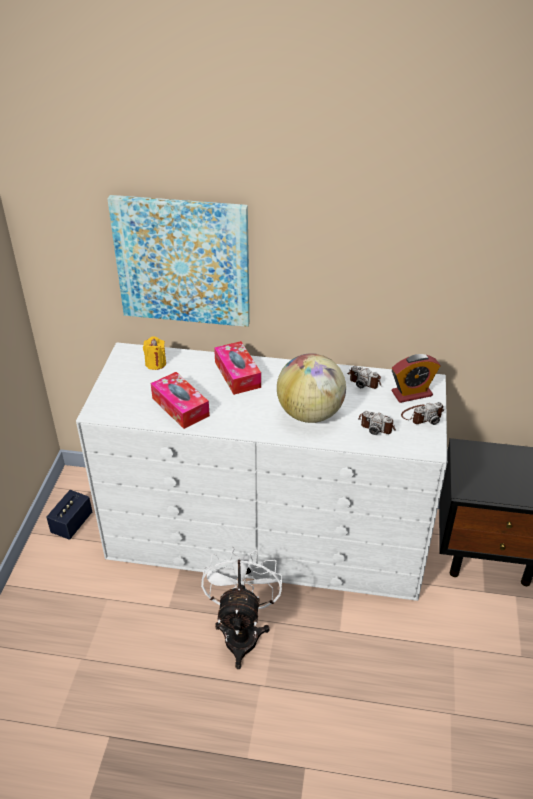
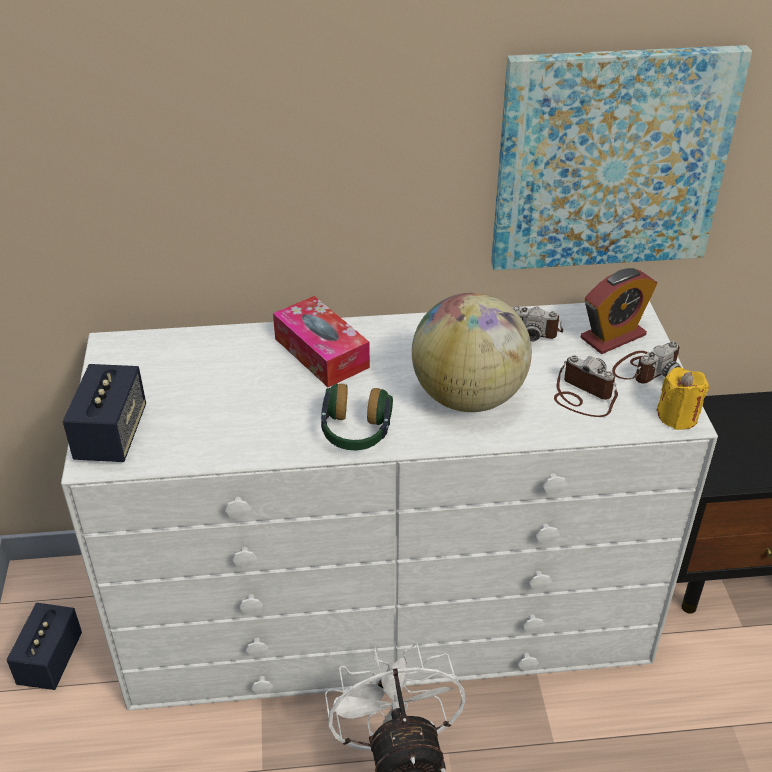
camera: 15 degrees left, 0 degrees up
picture [107,195,250,327] -> picture moved to [491,45,752,270]
yellow candle [143,337,166,370] -> yellow candle moved to [657,367,709,430]
tissue box [151,372,210,429] -> none
camera [358,411,396,435] -> camera turned 150 degrees counterclockwise [554,355,618,417]
none -> speaker [63,364,146,462]
none -> headphones [321,384,393,450]

